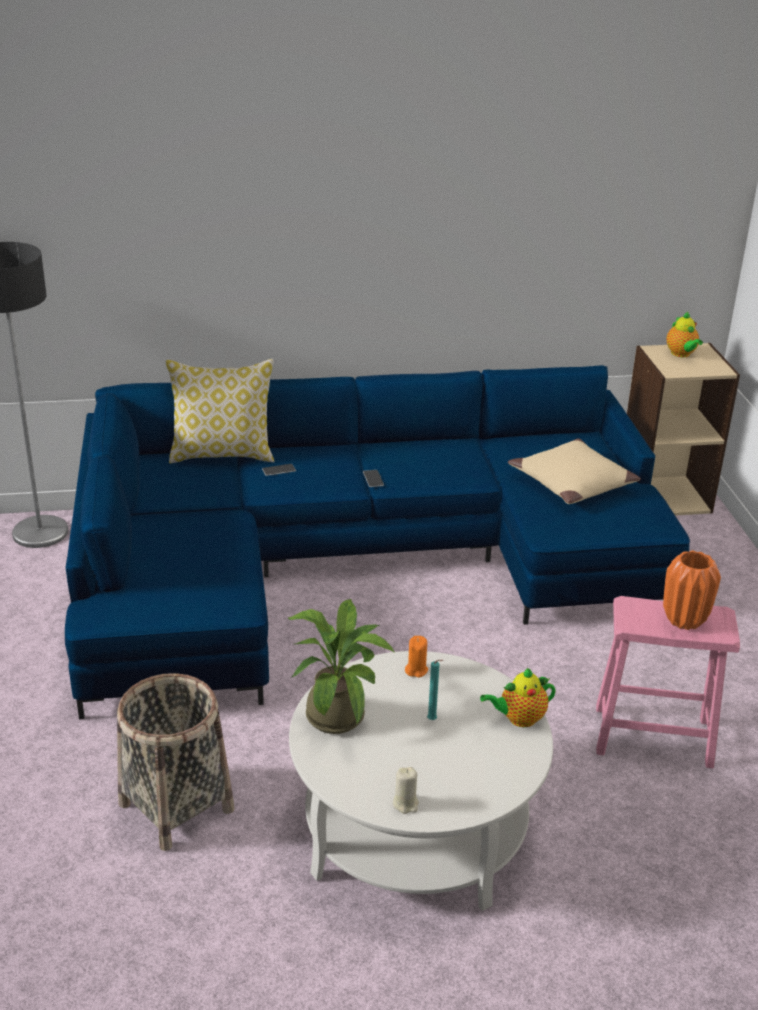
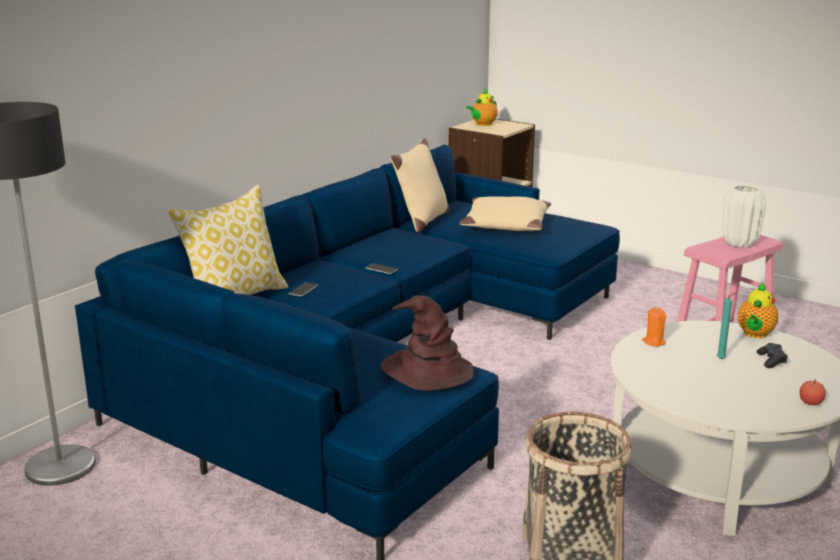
camera: 45 degrees left, 10 degrees down
potted plant [288,599,395,734] -> none
beige candle [393,767,419,814] -> apple [799,379,826,405]
orange vase [663,550,721,630] -> white vase [722,185,766,248]
teapot [667,312,703,357] -> teapot turned 105 degrees clockwise [466,89,498,126]
none -> brown hat [381,295,474,391]
none -> beige pillow [390,138,450,232]
none -> black game controller [757,343,788,368]

